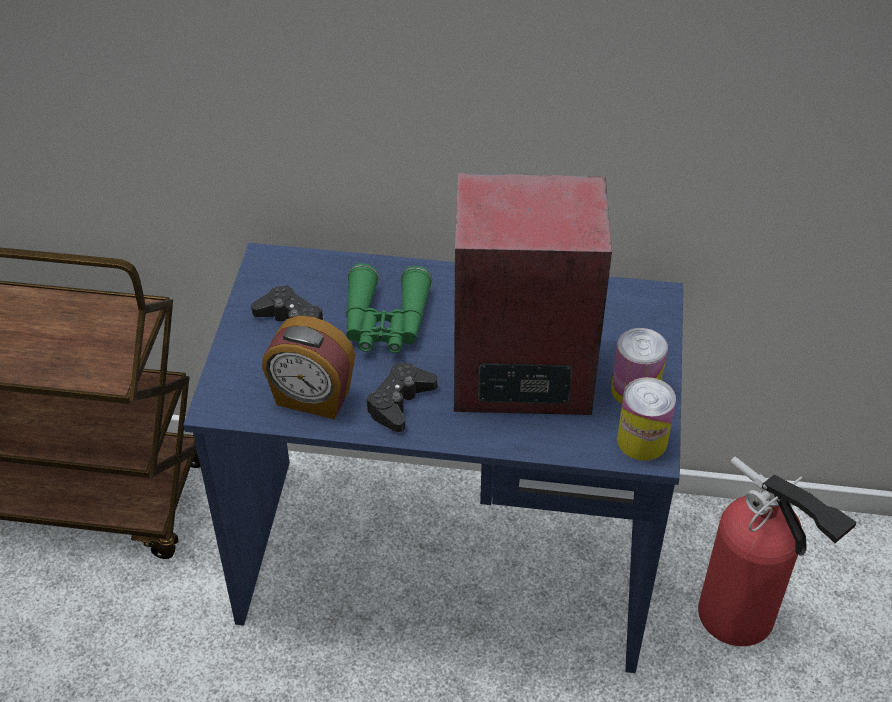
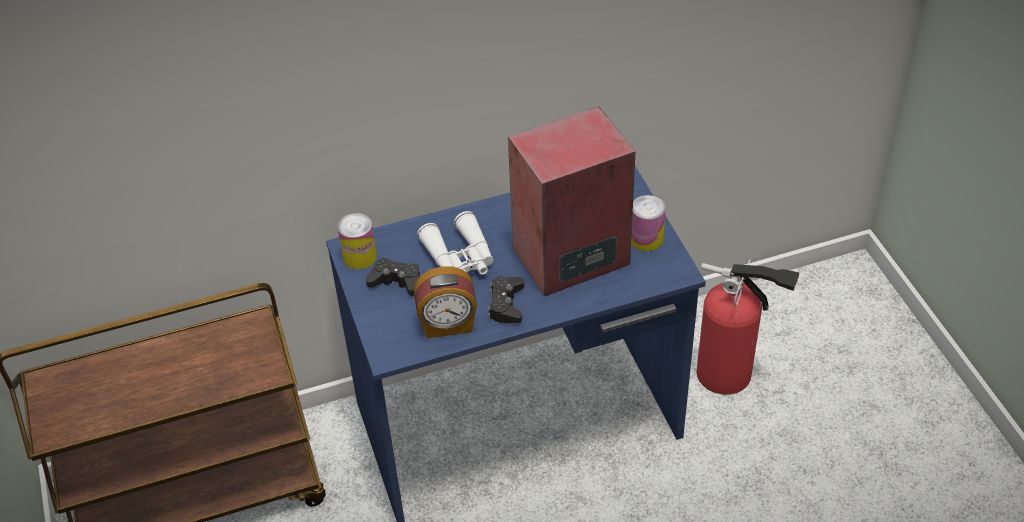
camera: 25 degrees left, 0 degrees up
green binoculars [346,264,432,353] -> white binoculars [417,211,493,275]
can [617,377,676,461] -> can moved to [338,213,377,269]

